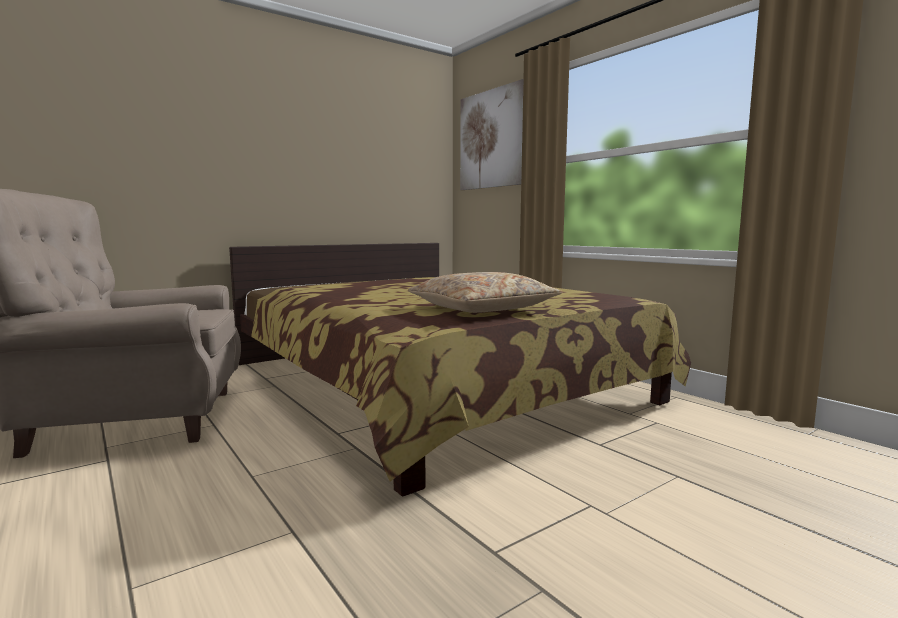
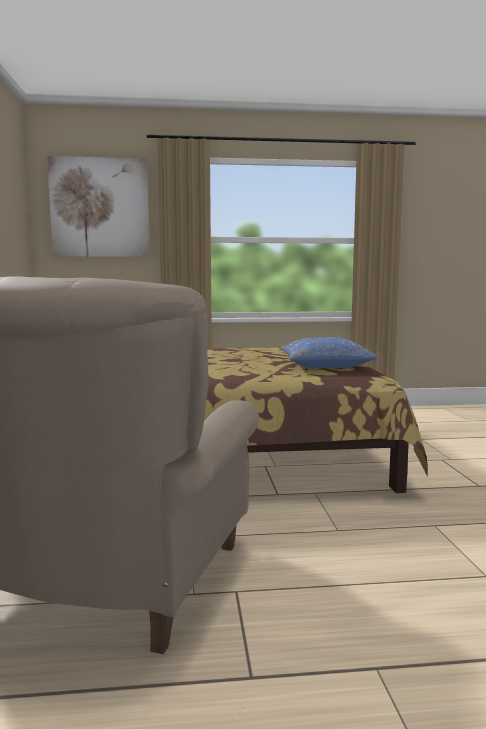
camera: 60 degrees left, 0 degrees up
beige pillow [408,272,562,313] -> blue pillow [281,337,378,368]

